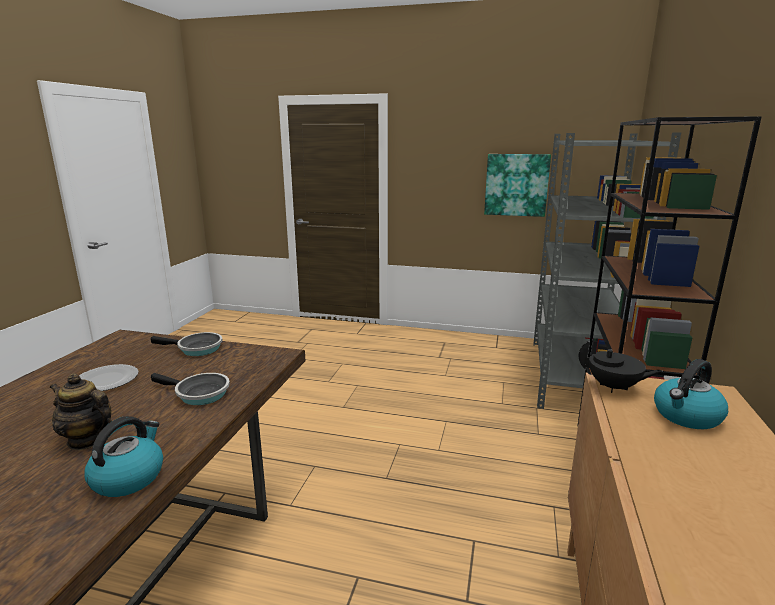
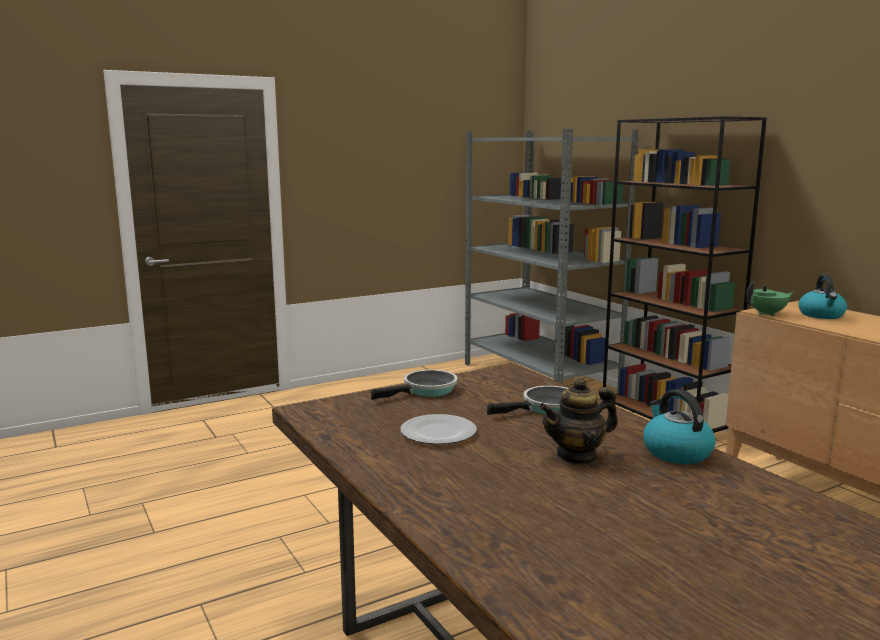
camera: 45 degrees left, 5 degrees down
picture [484,154,551,217] -> none
black teapot [579,340,663,393] -> green teapot [746,282,794,316]

